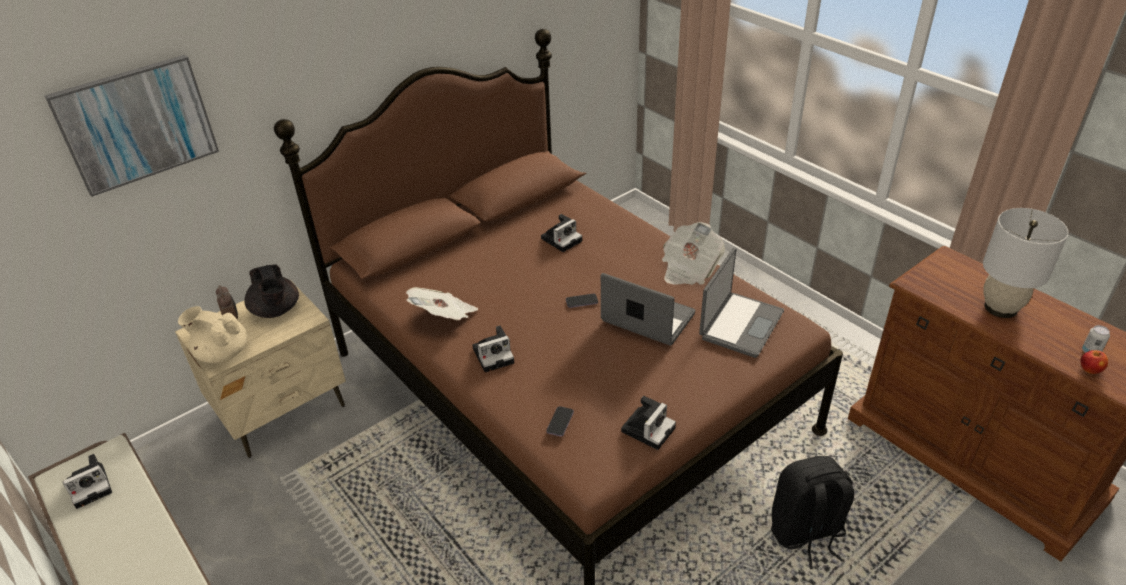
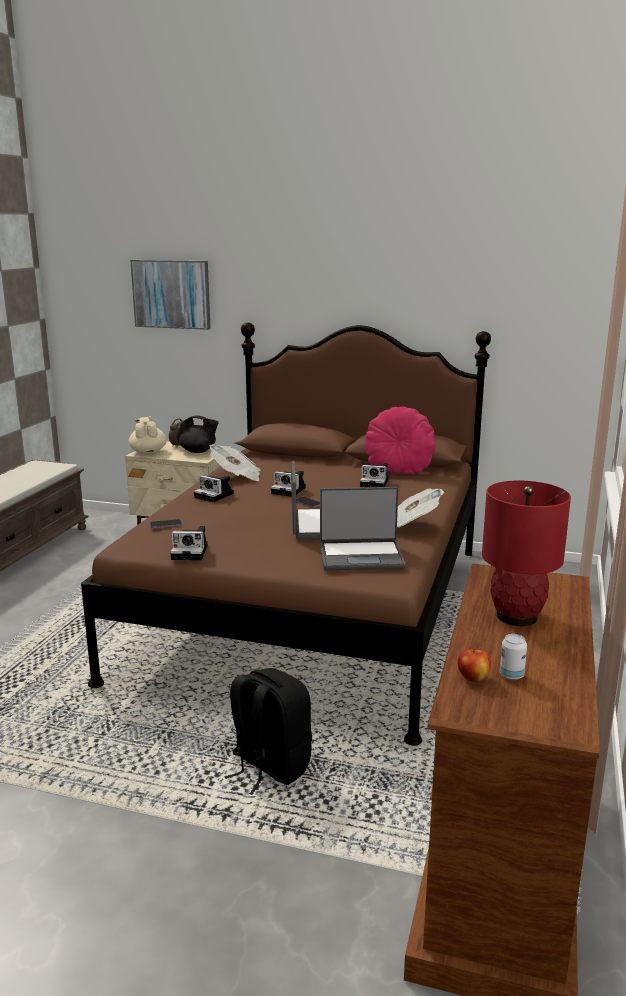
camera: 55 degrees right, 20 degrees down
camera [63,454,112,509] -> camera moved to [271,470,306,497]
black teapot [244,264,299,318] -> black teapot turned 105 degrees counterclockwise [179,416,219,453]
white table lamp [983,208,1068,318] -> red table lamp [482,481,571,626]
none -> pink pillow [365,407,436,474]

